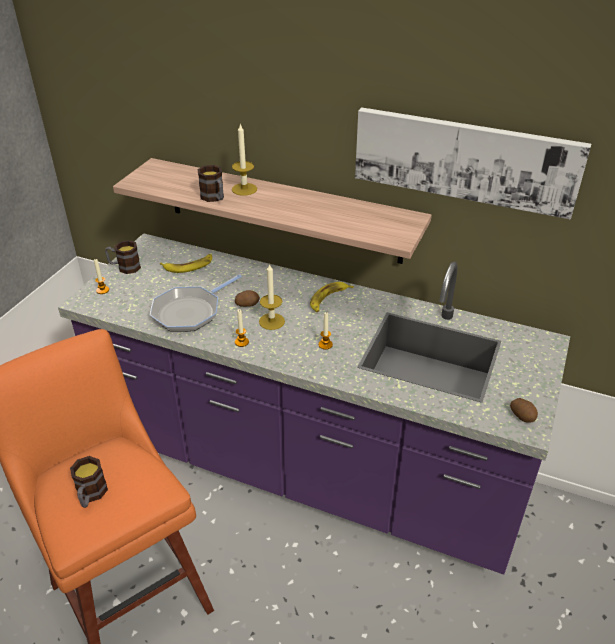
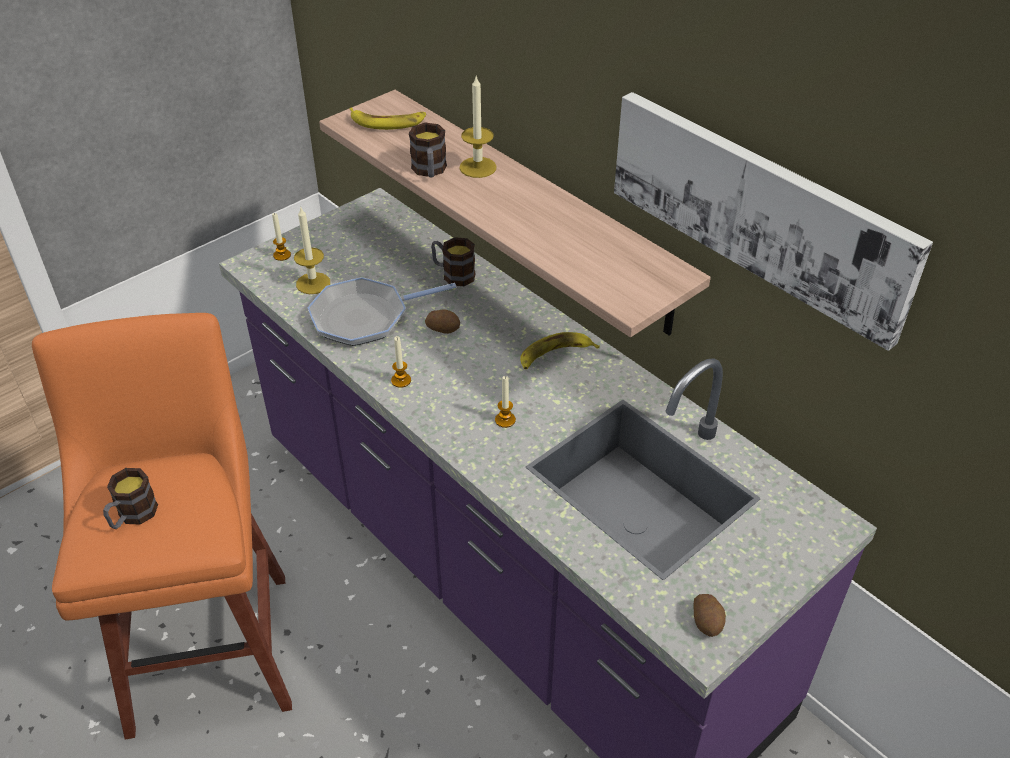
camera: 25 degrees right, 5 degrees up
mug [105,240,141,274] -> mug moved to [431,237,476,286]
banana [160,254,212,273] -> banana moved to [349,108,426,130]
candle [259,263,285,330] -> candle moved to [294,206,330,294]

